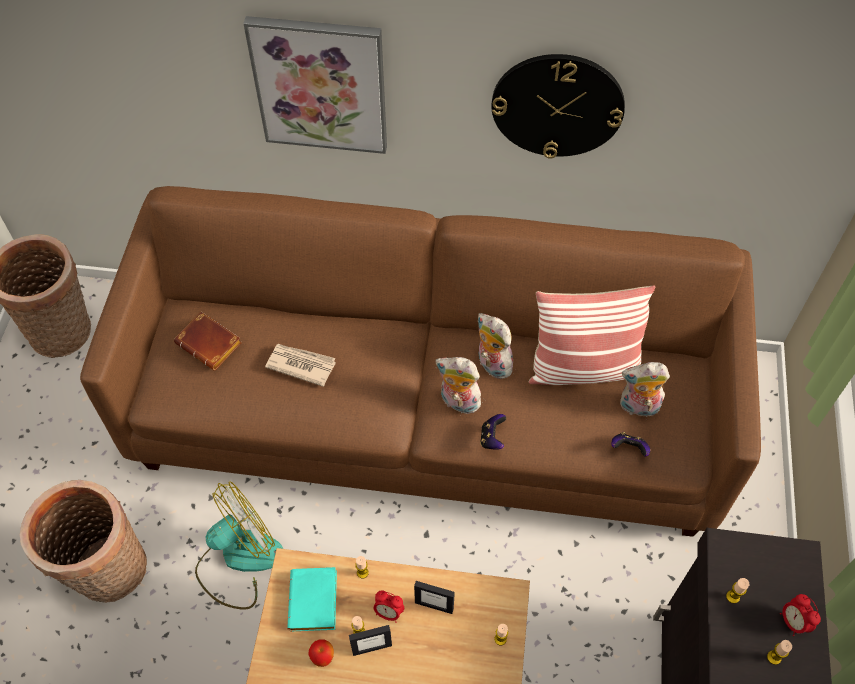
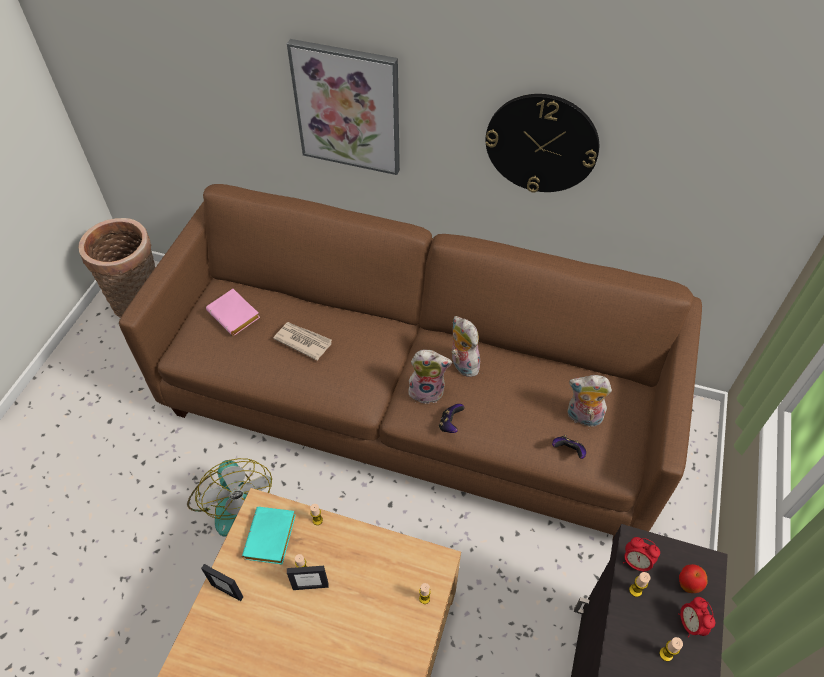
camera: 10 degrees right, 5 degrees down
basket [20,480,147,603] -> none
brown book [174,312,242,370] -> pink book [206,289,260,336]
fan [195,481,283,610] -> fan turned 90 degrees clockwise [187,458,272,536]
apple [308,639,334,667] -> apple moved to [679,564,708,593]
alarm clock [374,590,404,623] -> alarm clock moved to [623,537,660,572]
picture frame [414,581,455,614] -> picture frame moved to [201,564,243,601]
plush toy [436,357,483,414] -> plush toy turned 150 degrees clockwise [408,349,452,404]
pillow [529,285,656,385] -> none

